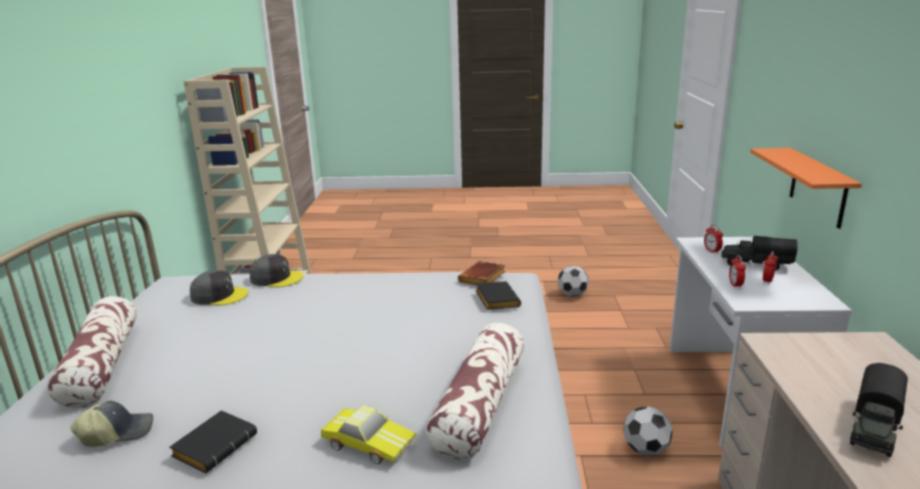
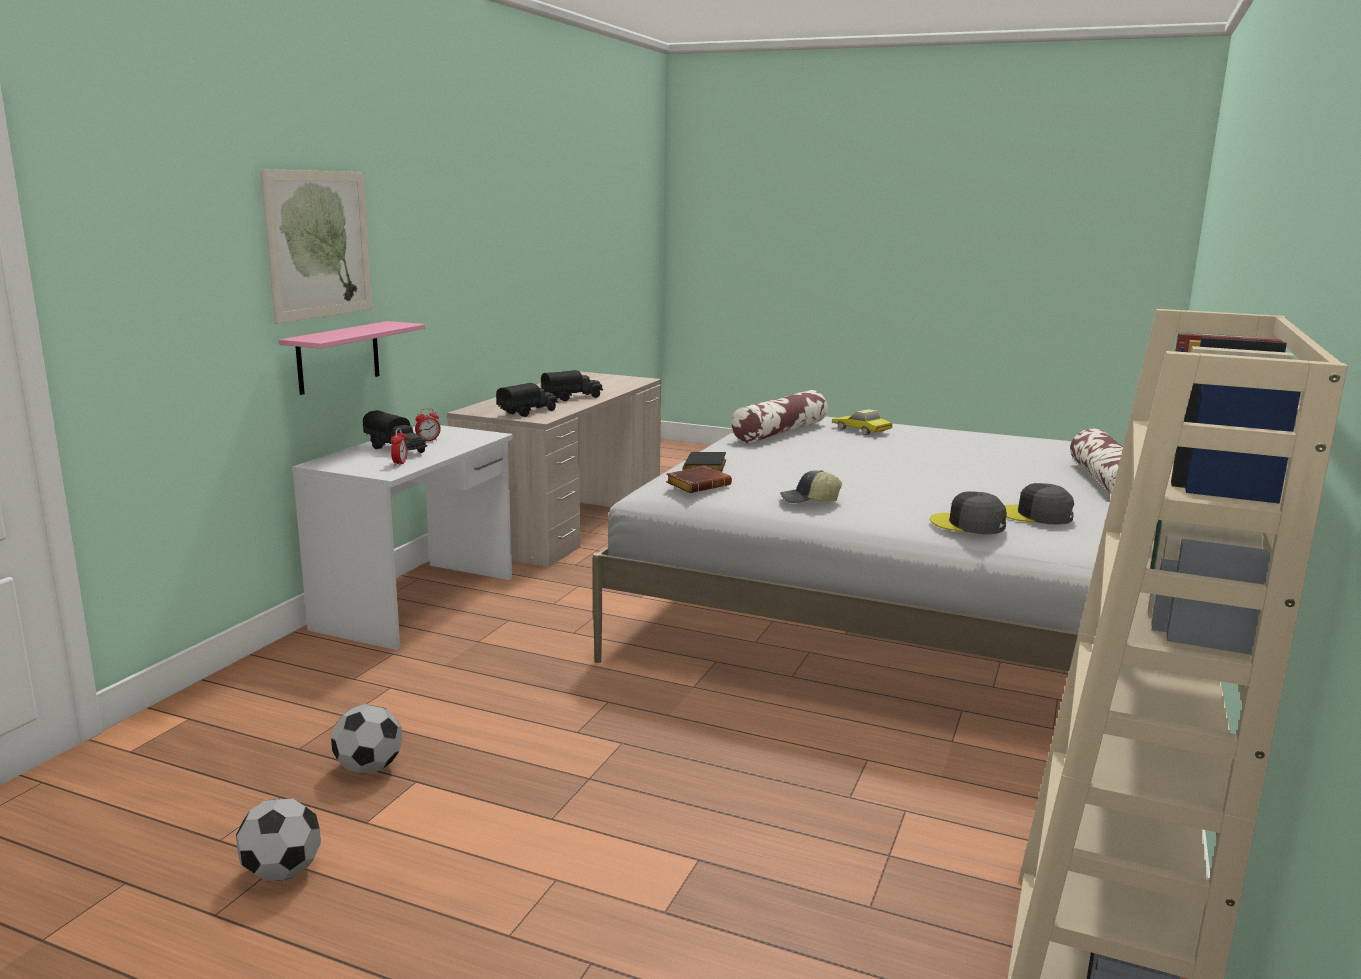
camera: 160 degrees left, 5 degrees down
cap [71,400,153,447] -> cap moved to [780,470,842,503]
black book [169,410,257,473] -> none
football [623,406,673,456] -> football moved to [236,798,321,882]
alarm clock [729,255,746,289] -> none
orange shelf [750,148,862,229] -> pink shelf [279,321,425,395]
none -> picture [260,169,373,324]
none -> toy truck [496,383,558,417]

